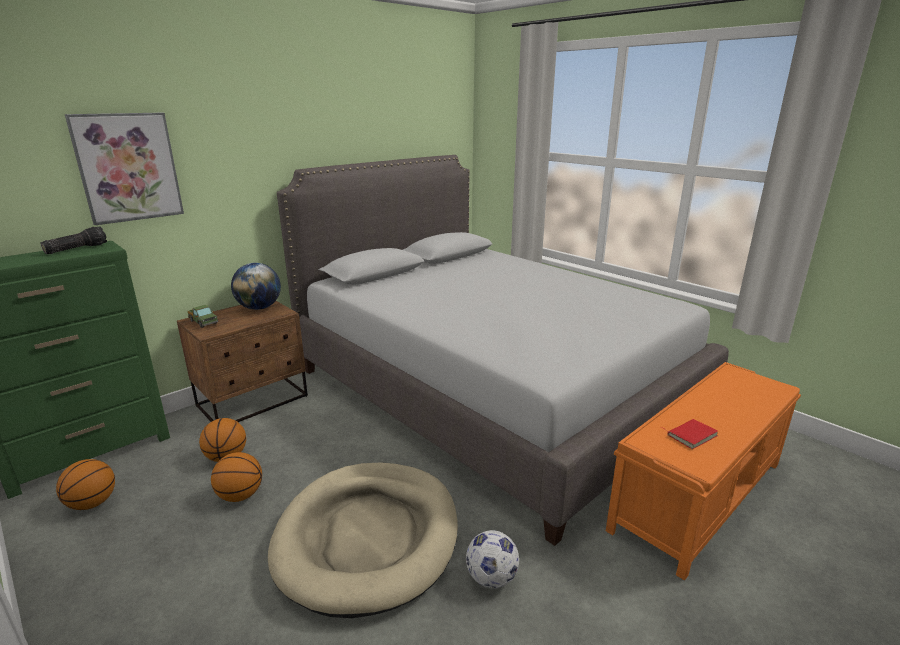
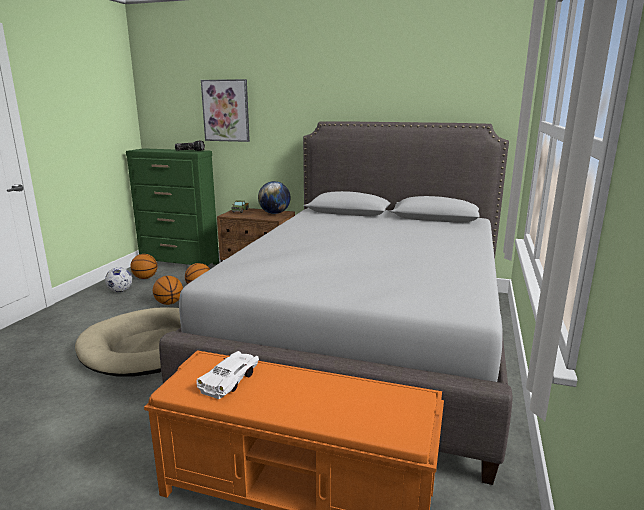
camera: 60 degrees right, 5 degrees down
football [466,530,519,589] -> football moved to [105,267,132,292]
red book [661,419,718,449] -> white toy car [196,351,259,399]

